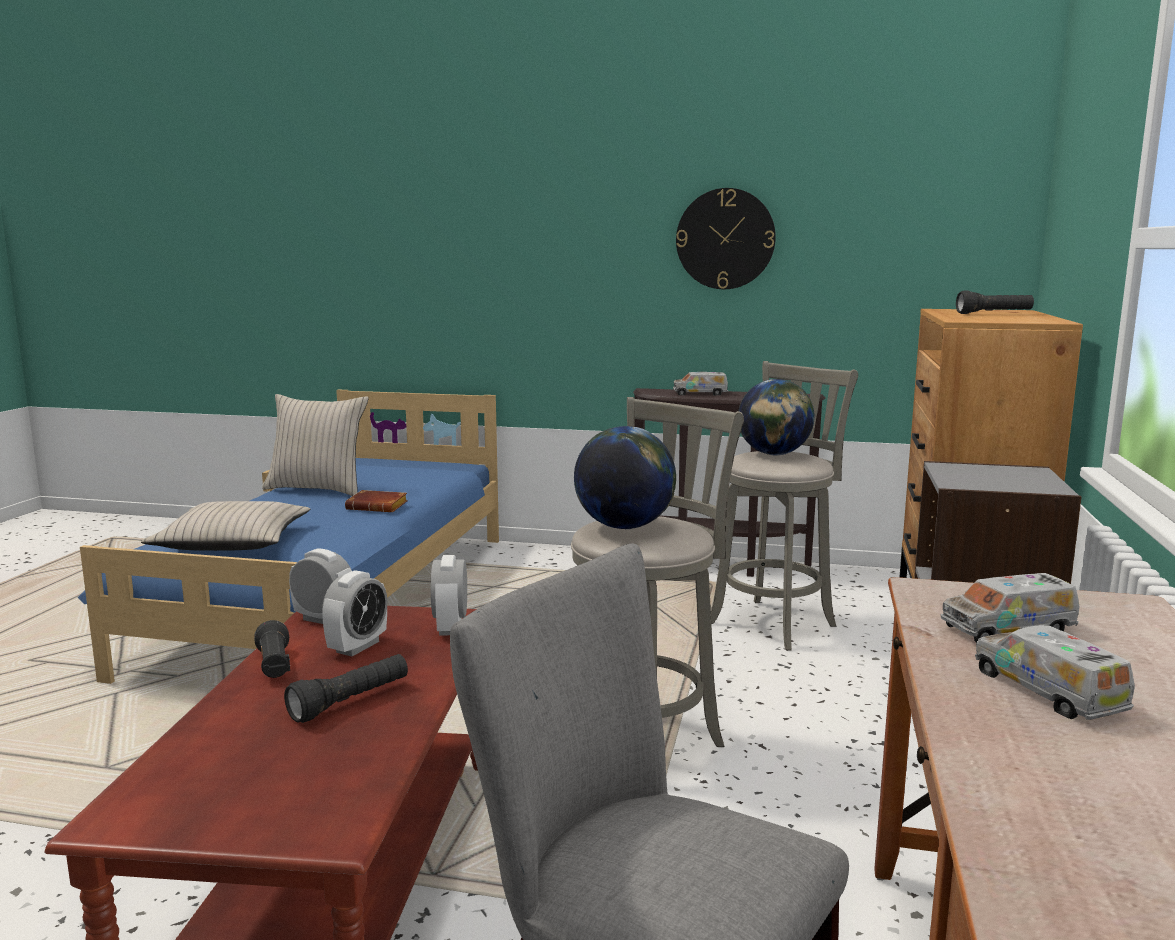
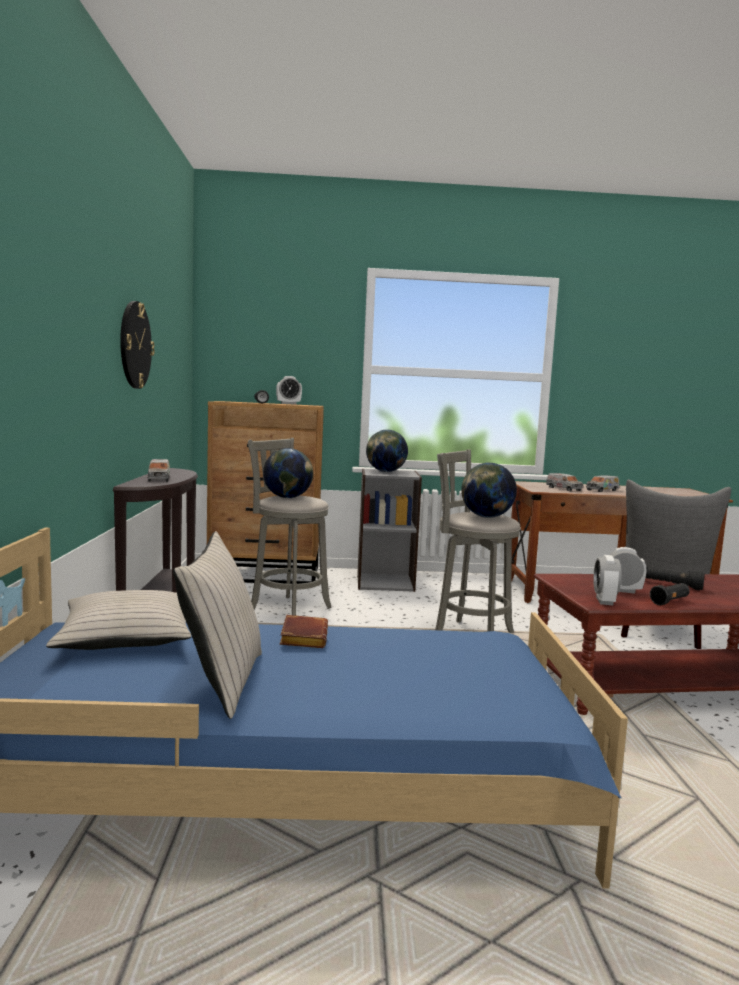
camera: 105 degrees left, 5 degrees down
beige pillow [141,501,310,551] -> beige pillow moved to [46,590,191,650]
alarm clock [431,555,467,636] -> alarm clock moved to [276,376,302,404]
none -> globe [366,430,408,472]

